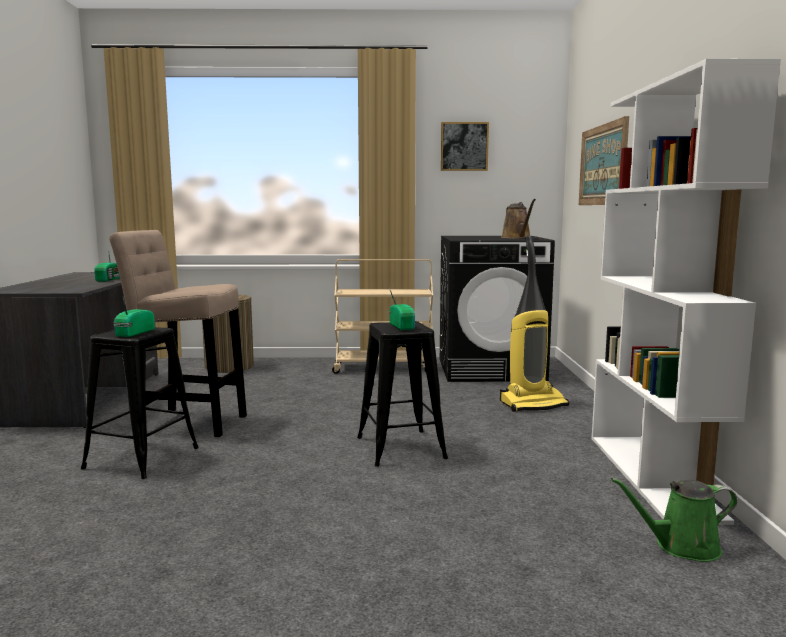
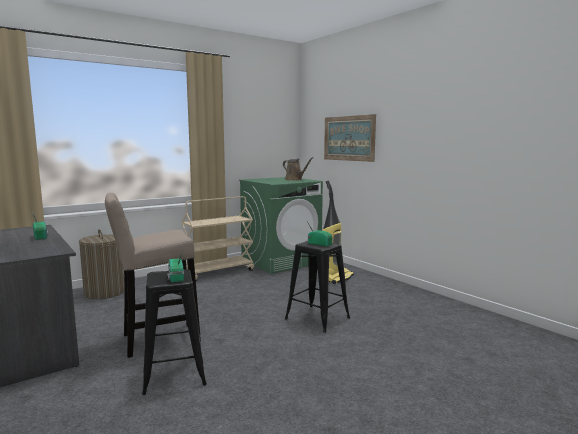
camera: 35 degrees left, 0 degrees up
black washing machine [440,236,555,382] -> green washing machine [239,177,323,274]
picture [441,122,489,171] -> none
white bookcase [591,59,781,525] -> none
green watering can [611,478,738,562] -> none

